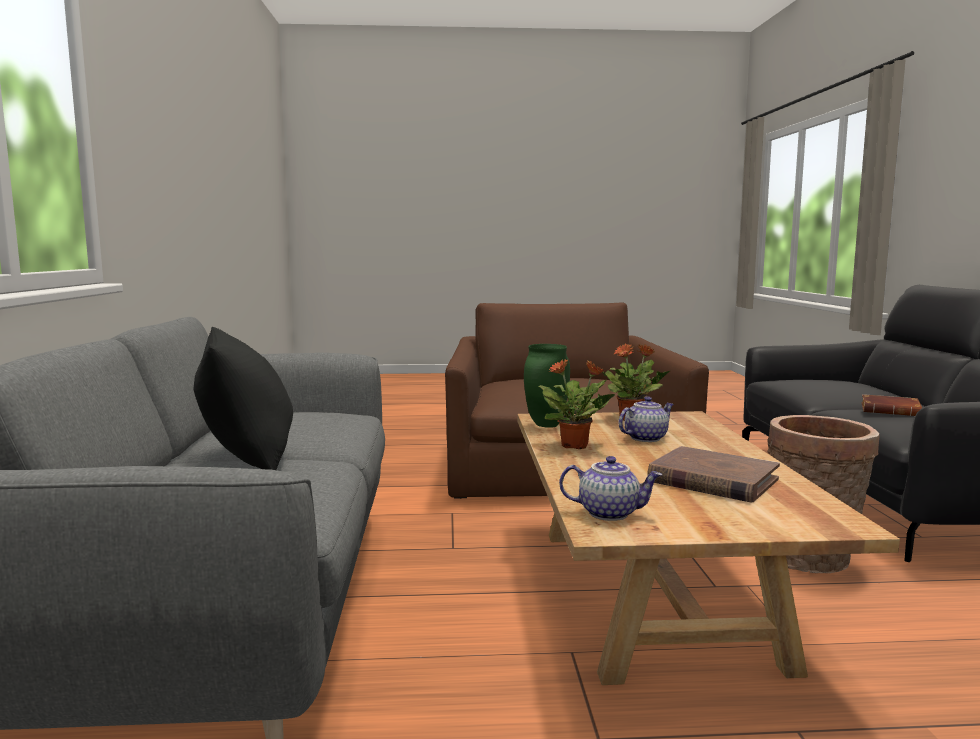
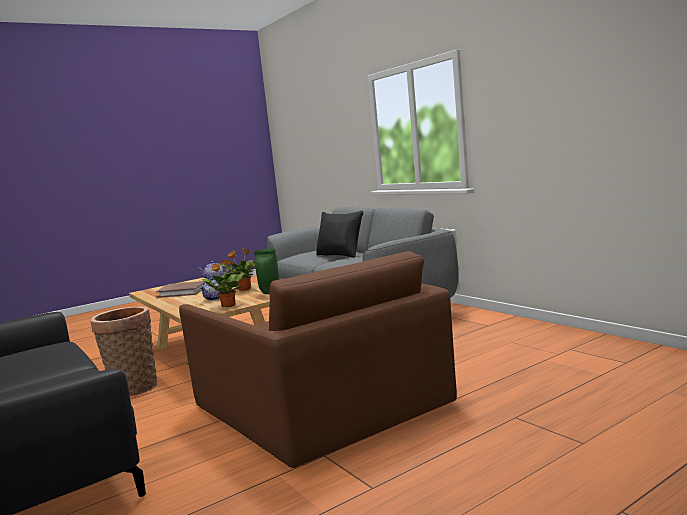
camera: 150 degrees right, 0 degrees up
brown book [861,394,922,416] -> none

